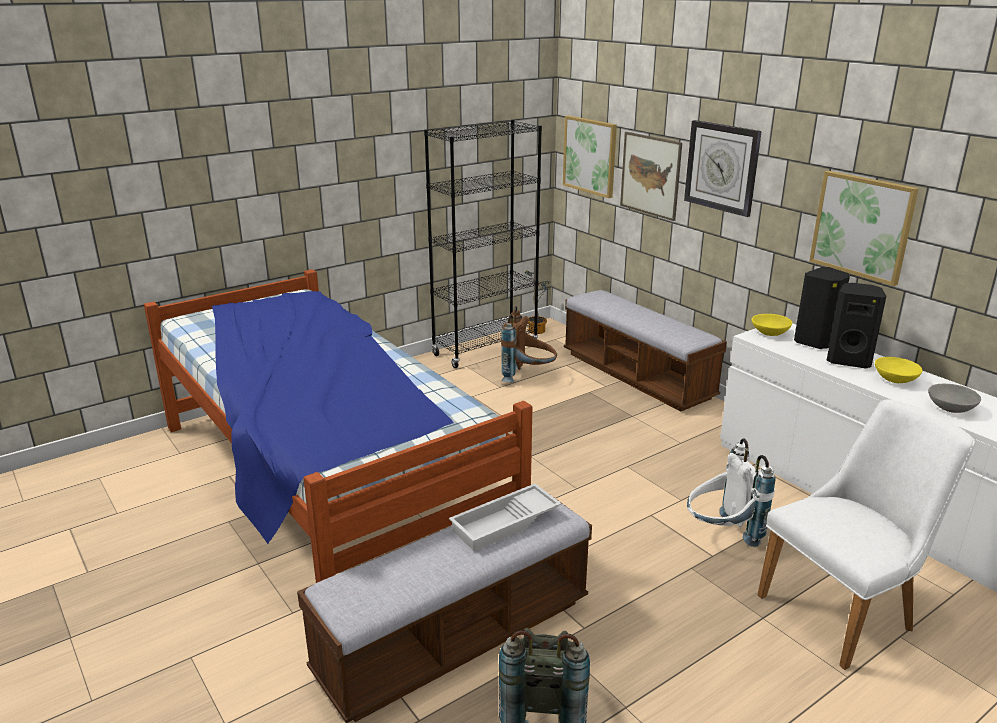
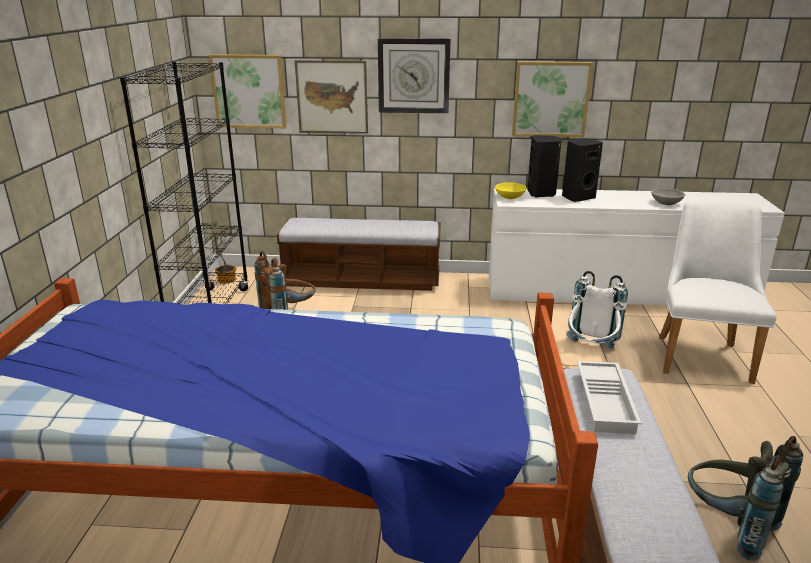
camera: 50 degrees left, 0 degrees up
yellow bowl [875,357,922,383] -> none

